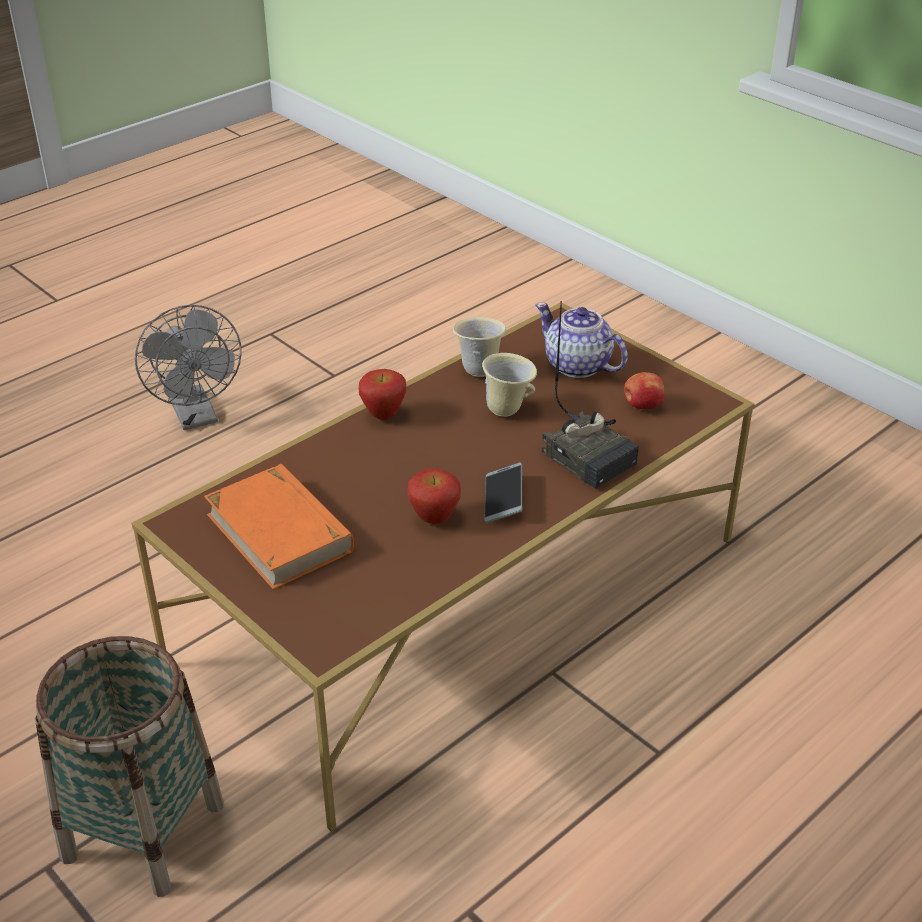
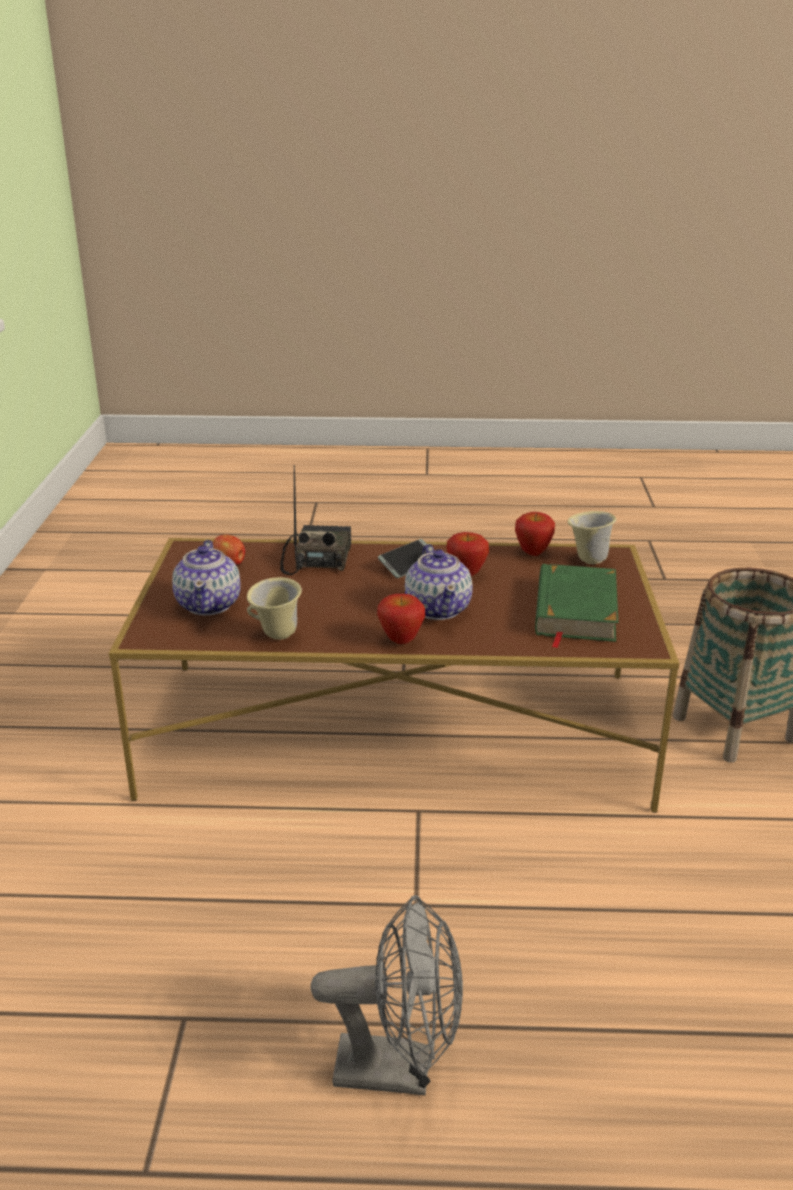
camera: 135 degrees left, 10 degrees down
grey fan [135,305,242,430] -> grey fan turned 75 degrees clockwise [310,895,463,1096]
orange book [204,464,354,589] -> green book [535,564,618,648]
beige mug [482,353,537,417] -> beige mug moved to [568,511,616,564]
none -> teapot [405,544,473,620]
none -> apple [515,512,555,556]

